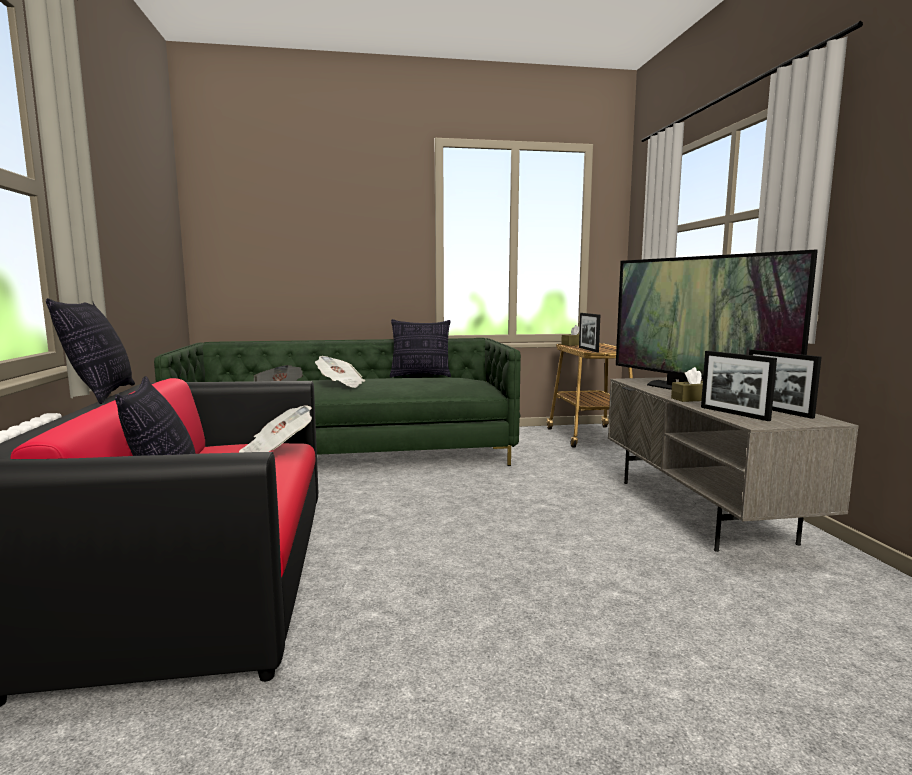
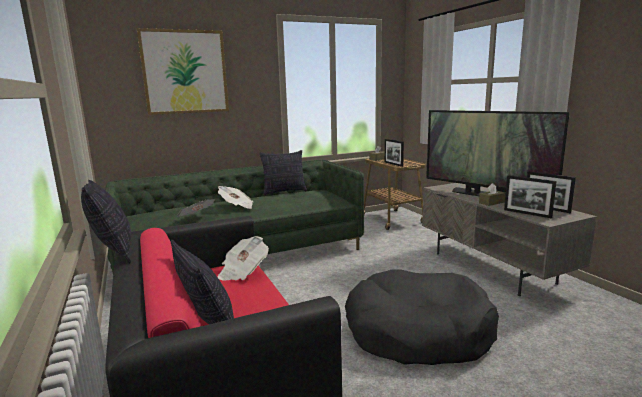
camera: 15 degrees left, 5 degrees up
none -> picture [137,28,229,115]
none -> black dog bed [345,269,499,365]

